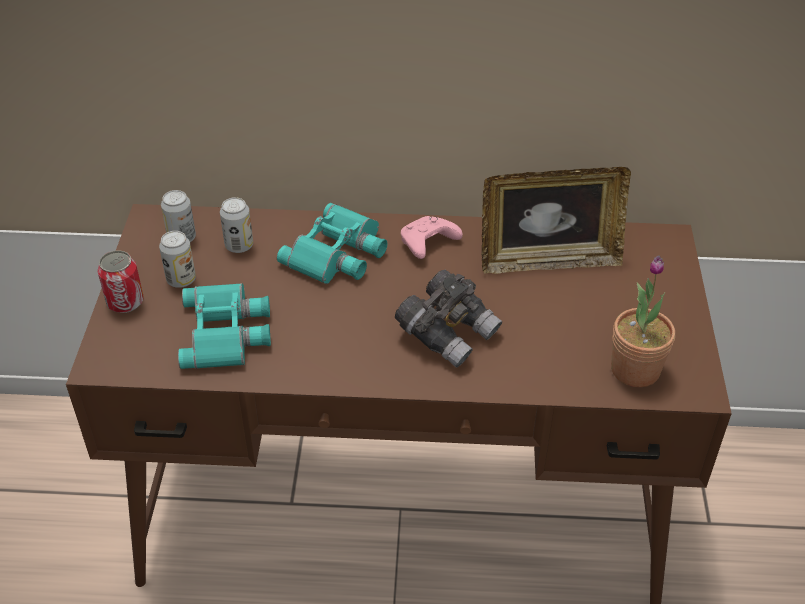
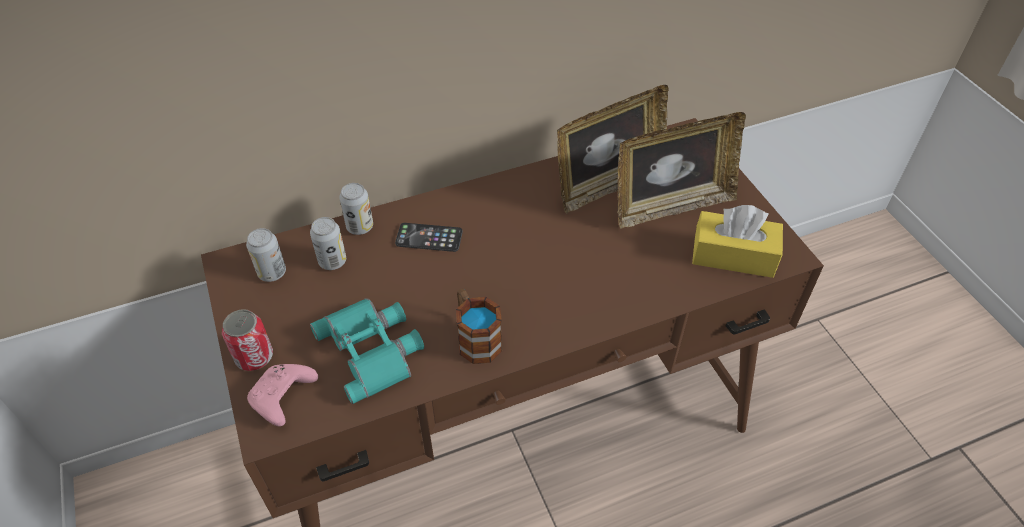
camera: 25 degrees left, 5 degrees up
can [159,231,196,288] -> can moved to [339,183,373,235]
turquoise binoculars [277,203,387,284] -> phone [395,223,463,252]
grey binoculars [395,269,502,368] -> none
pink game controller [401,216,463,259] -> pink game controller moved to [247,364,318,426]
potted plant [611,255,675,387] -> yellow tissue box [692,205,783,278]
none -> mug [456,289,502,364]
none -> picture frame [617,112,746,229]

